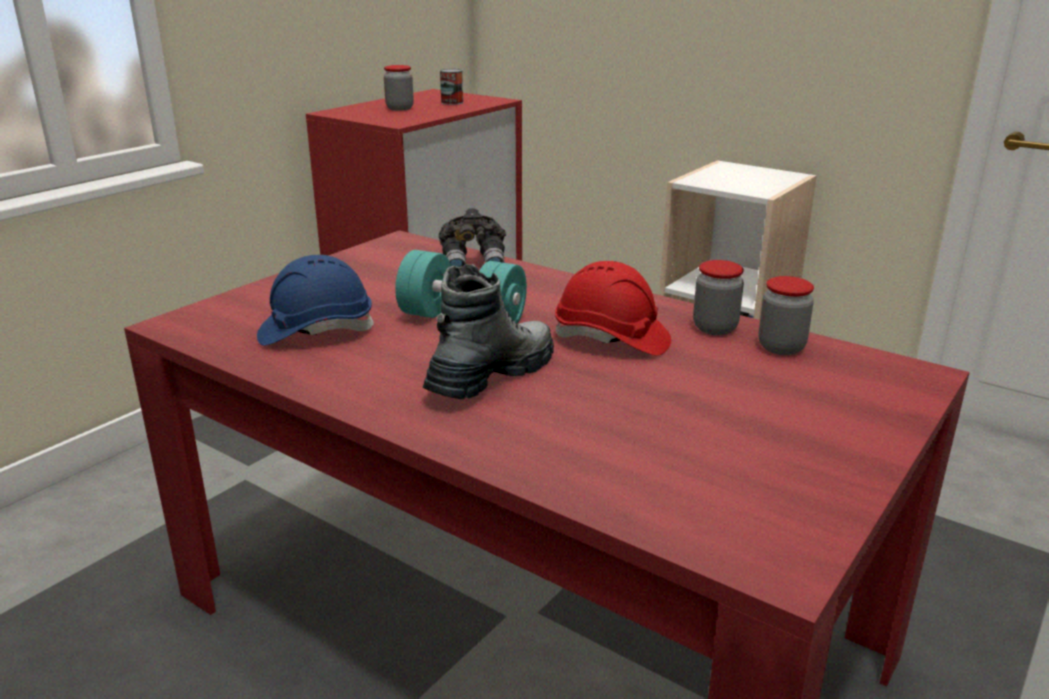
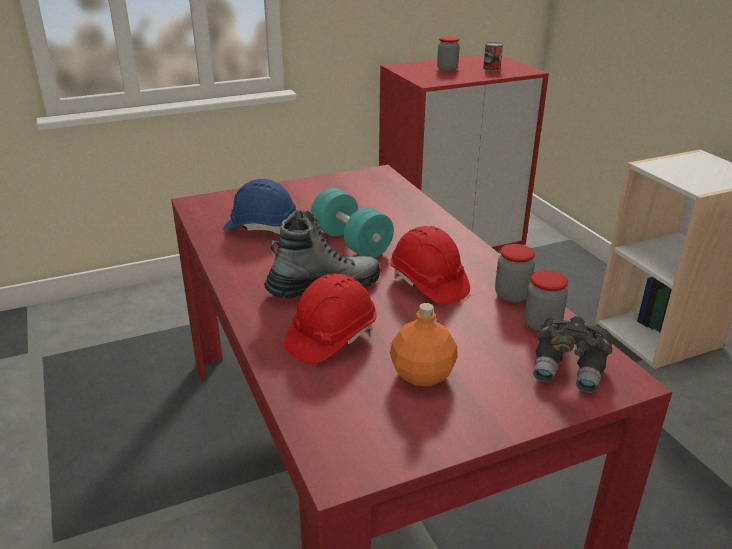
camera: 30 degrees right, 5 degrees up
grey binoculars [439,208,506,267] -> grey binoculars moved to [533,316,613,393]
none -> red hard hat [284,273,377,364]
none -> orange bottle [390,303,458,386]

